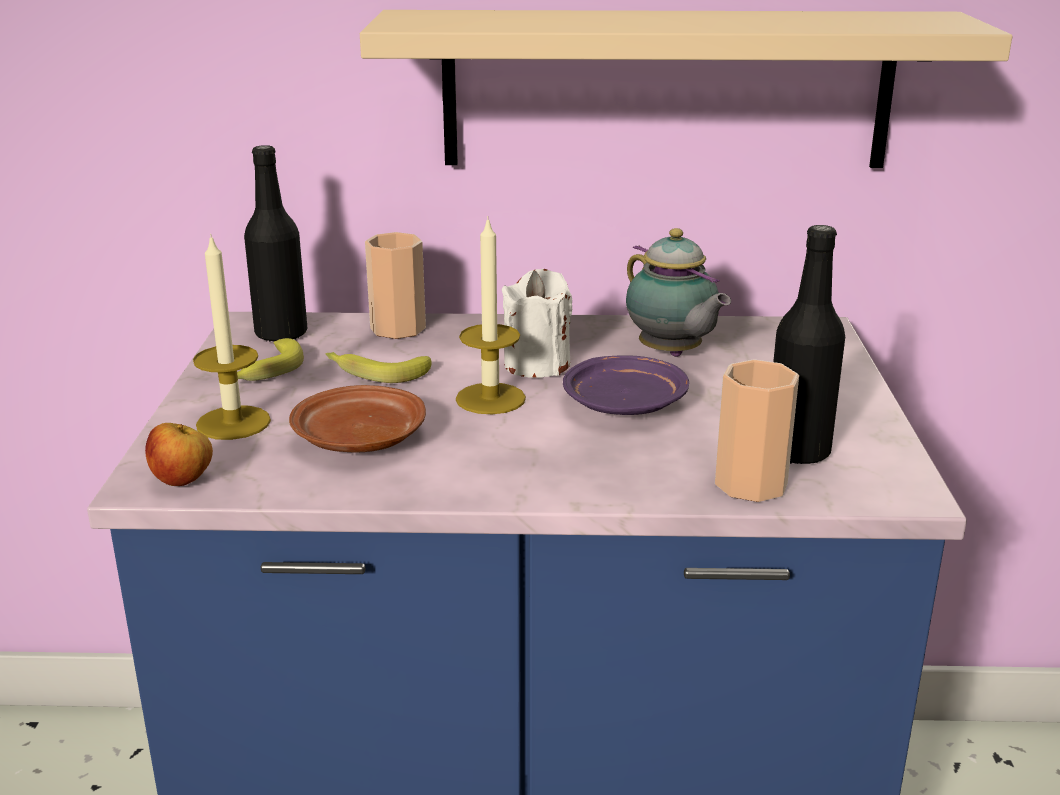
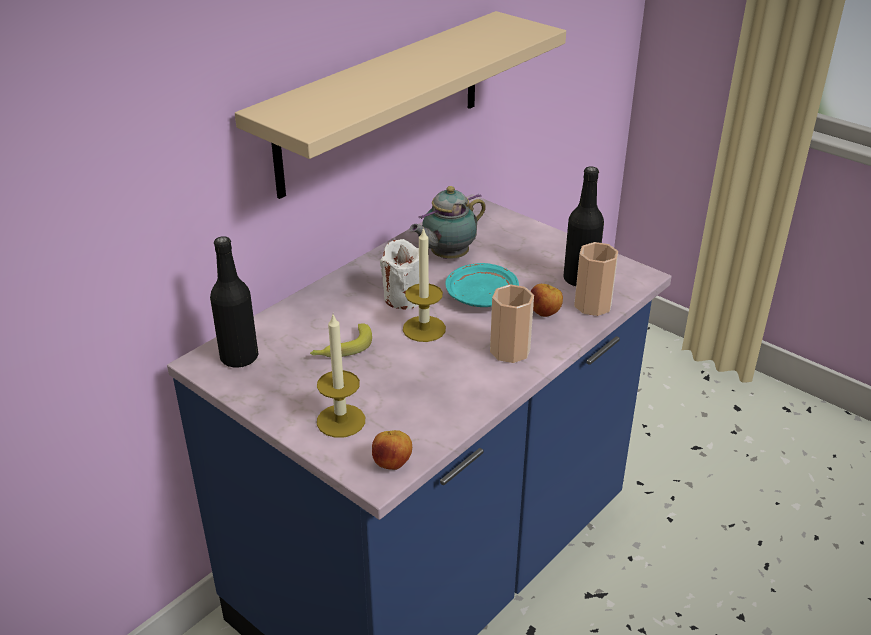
camera: 50 degrees left, 10 degrees up
banana [237,338,304,381] -> none
brown plate [289,385,426,453] -> none
cup [365,232,426,339] -> cup moved to [490,284,534,363]
purple plate [563,355,689,415] -> turquoise plate [445,263,519,307]
teapot [626,228,731,357] -> teapot turned 135 degrees clockwise [410,186,486,259]
none -> apple [531,284,563,317]

